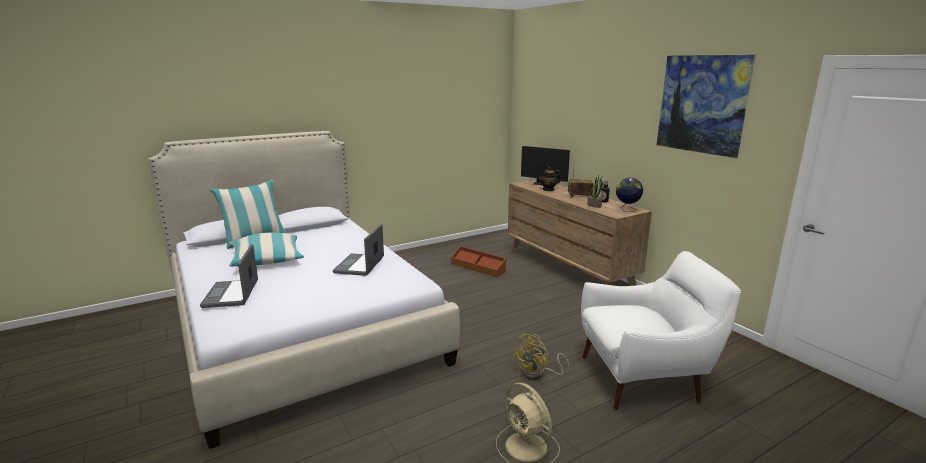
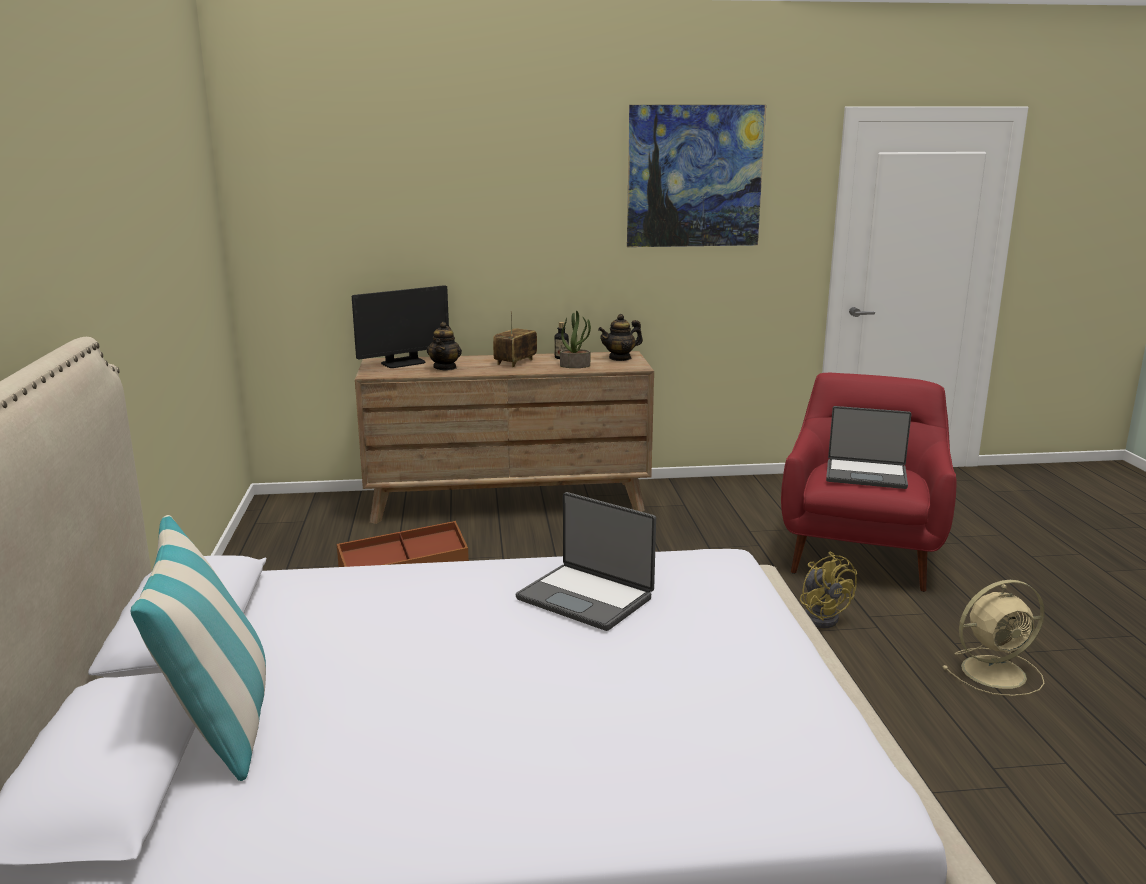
camera: 65 degrees left, 0 degrees up
laptop [200,244,258,308] -> laptop moved to [826,406,911,489]
pillow [229,232,304,266] -> none
white armchair [581,251,741,410] -> red armchair [781,373,957,592]
globe [616,177,643,212] -> teapot [598,314,643,361]

